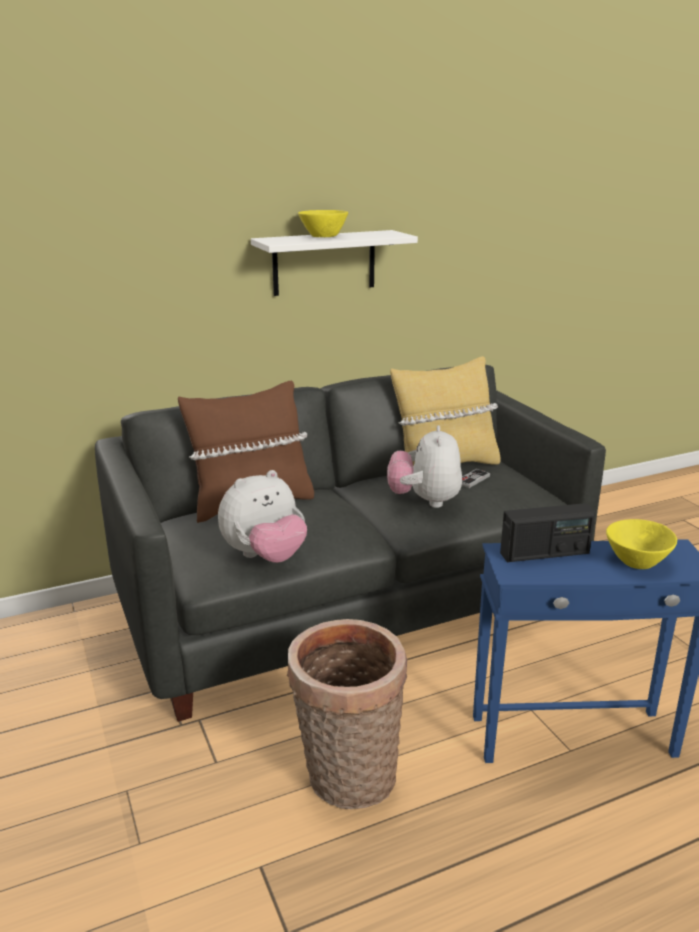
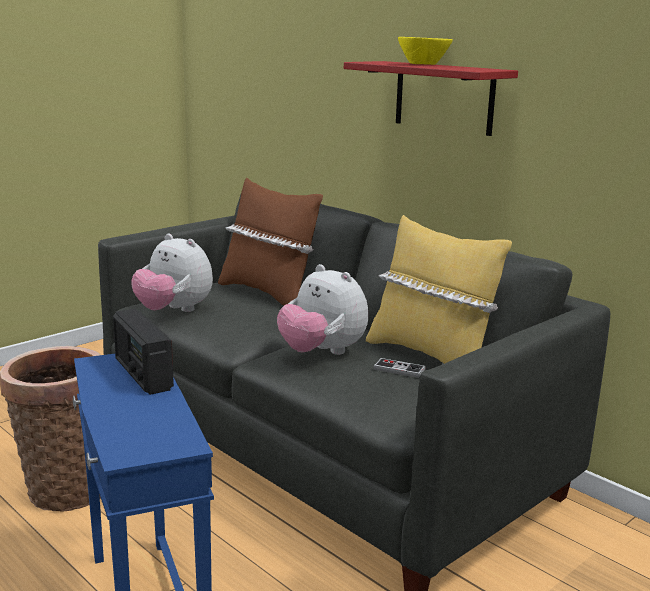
camera: 70 degrees right, 5 degrees down
white shelf [251,230,418,296] -> red shelf [344,61,518,136]
plush toy [387,425,462,508] -> plush toy turned 120 degrees counterclockwise [277,264,368,355]
yellow bowl [606,519,677,569] -> none

